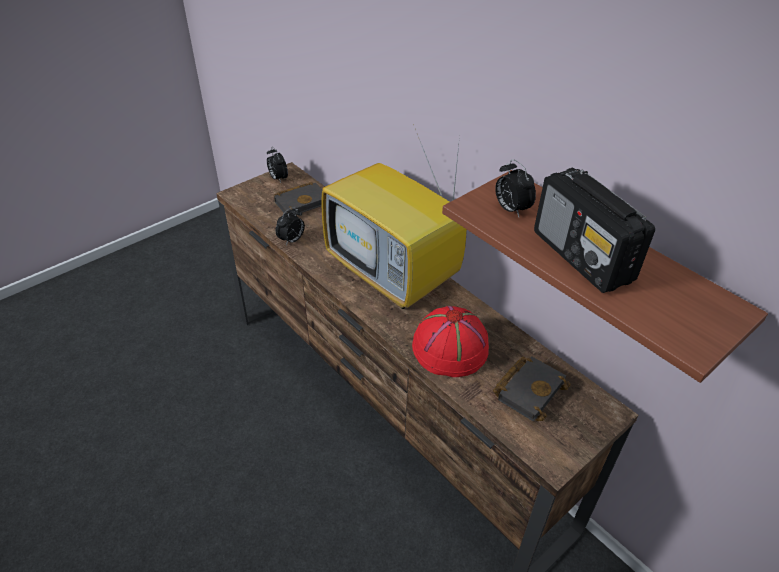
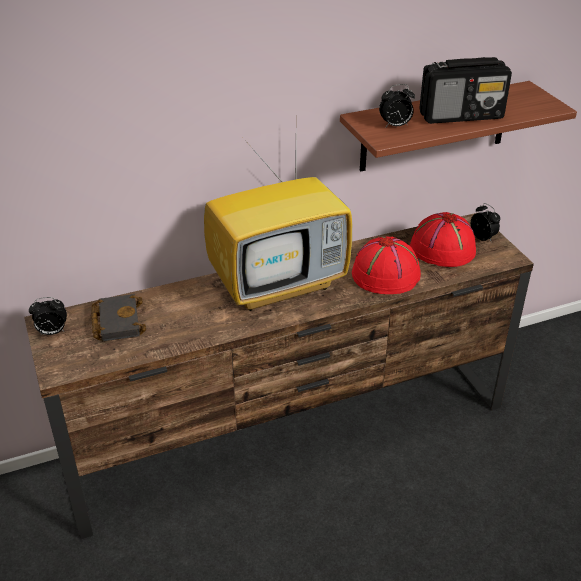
camera: 70 degrees left, 5 degrees down
alarm clock [275,207,305,246] -> alarm clock moved to [471,203,500,241]
black book [493,356,571,422] -> red hat [410,212,476,267]

